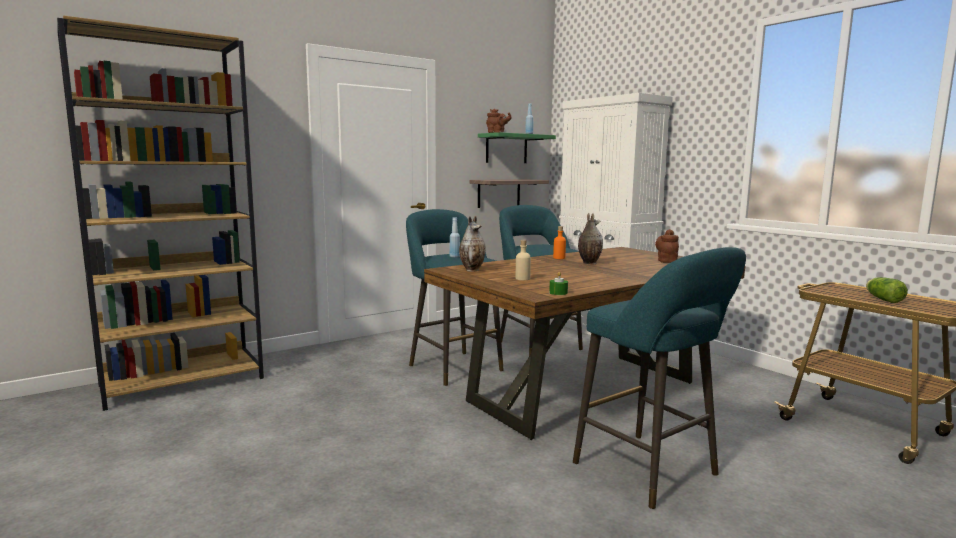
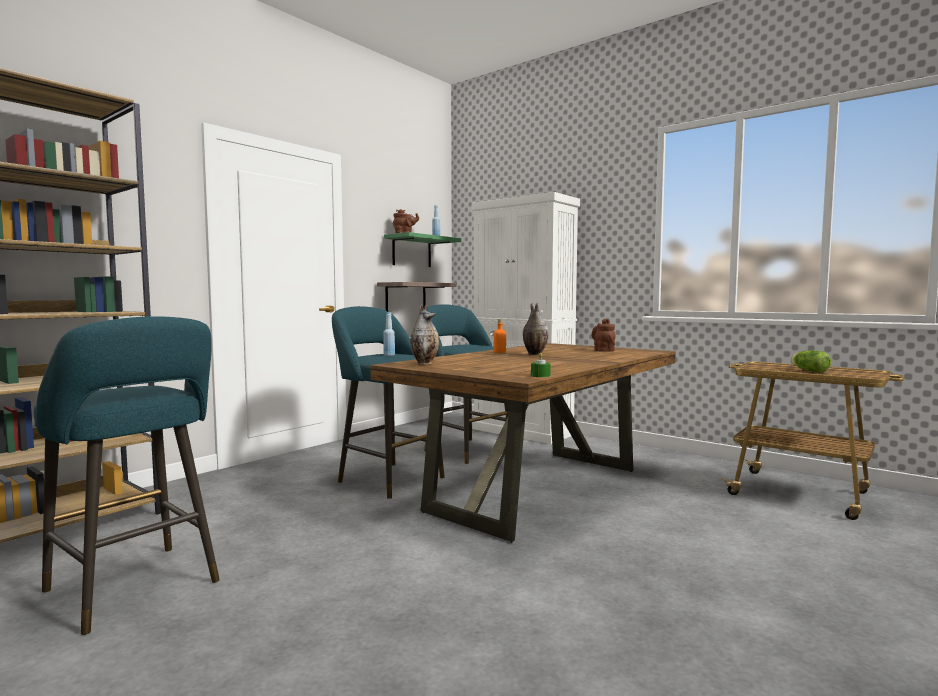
camera: 15 degrees left, 5 degrees down
beige bottle [516,240,531,280] -> none
turquoise stool [573,247,746,509] -> turquoise stool moved to [34,316,220,635]

